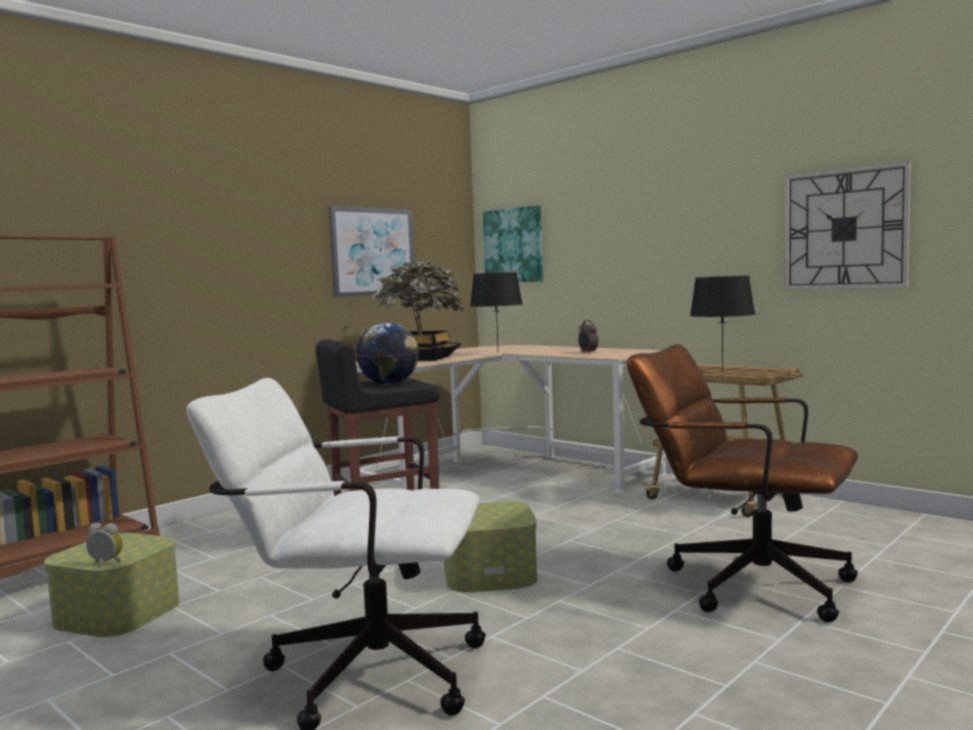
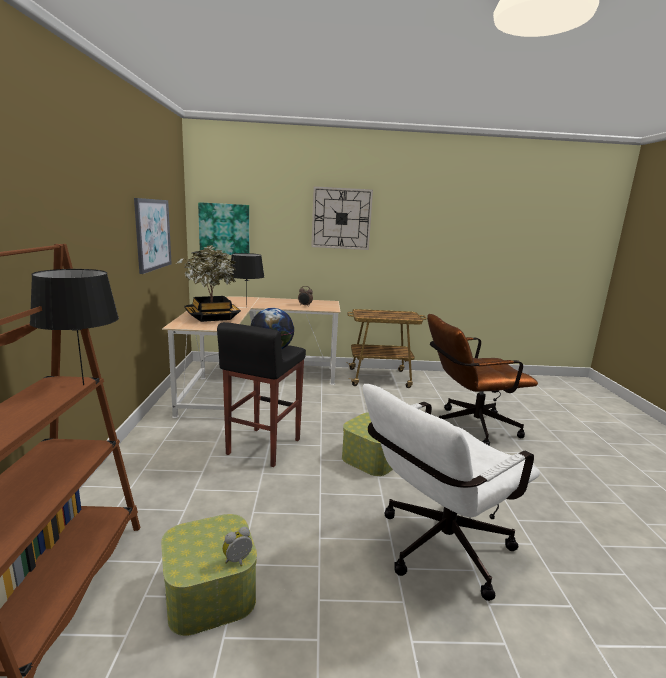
camera: 45 degrees left, 10 degrees up
black table lamp [690,276,755,372] -> black table lamp moved to [30,269,119,385]
wall clock [784,161,911,290] -> wall clock moved to [311,186,373,250]

